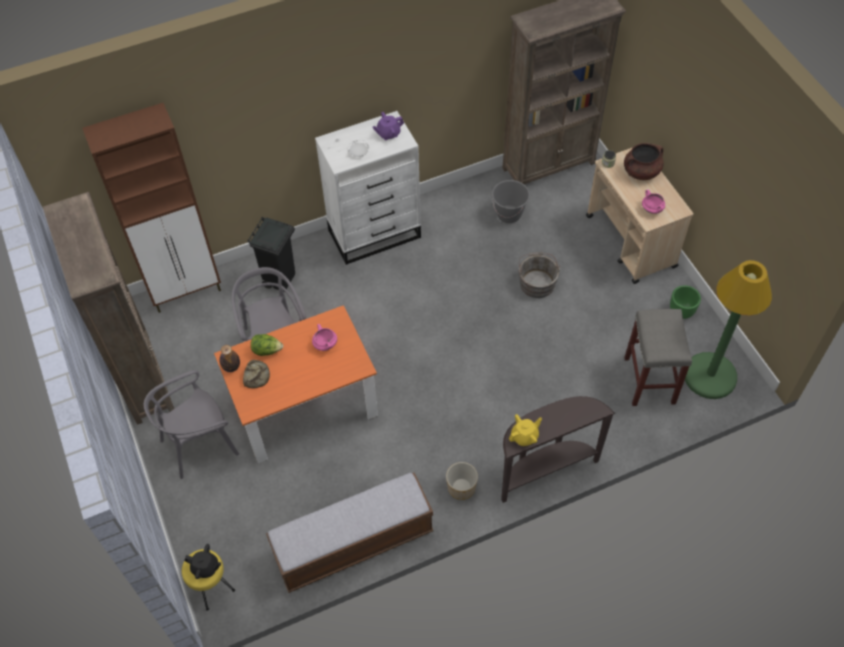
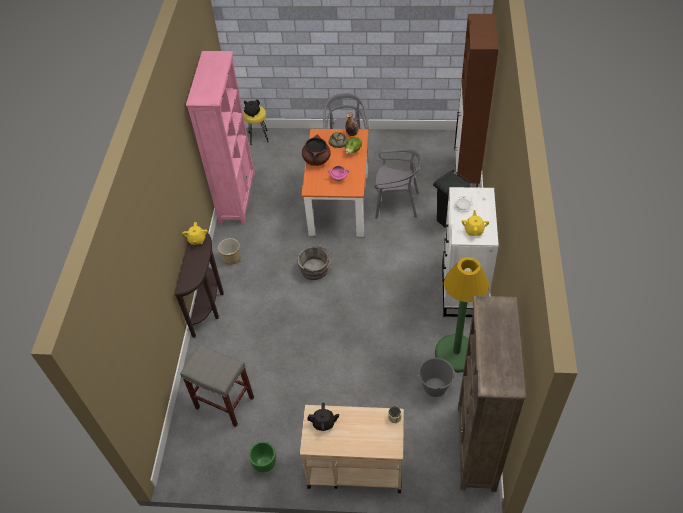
camera: 120 degrees right, 5 degrees down
brown bookcase [43,192,175,425] -> none
bench [266,473,433,593] -> pink bookcase [186,51,255,224]
purple teapot [372,112,404,140] -> yellow teapot [461,210,489,236]
grey bucket [518,252,560,298] -> grey bucket moved to [297,245,332,280]
brown cooking pot [624,143,664,180] -> brown cooking pot moved to [302,135,331,166]
pink cooking pot [642,190,665,214] -> black teapot [307,402,339,431]
green floor lamp [685,260,772,399] -> green floor lamp moved to [435,257,489,373]

